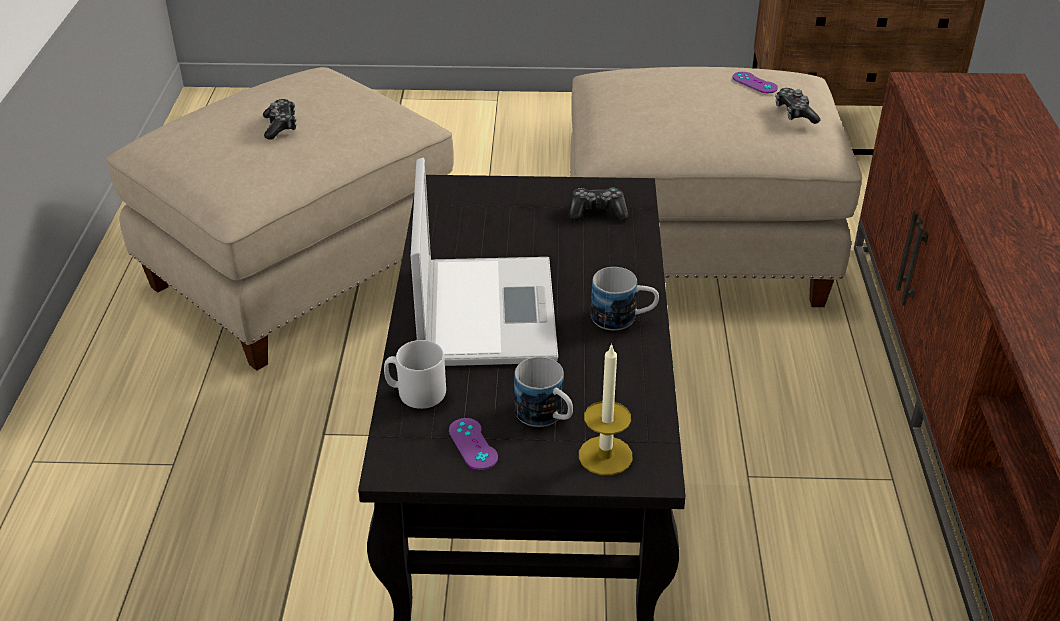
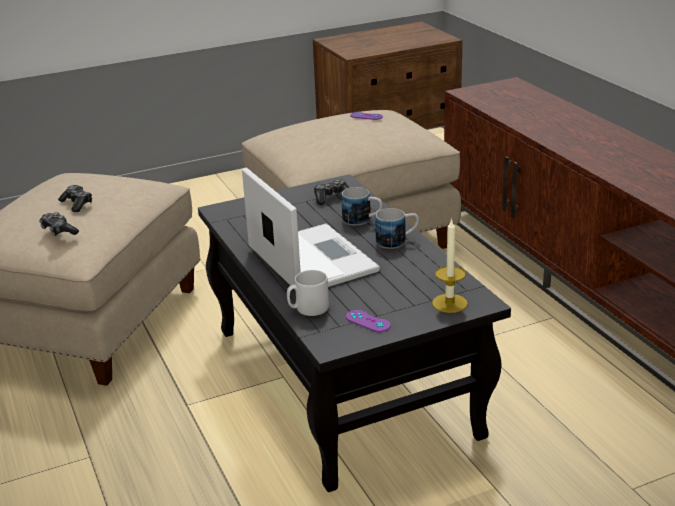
camera: 25 degrees left, 10 degrees down
mug [514,357,573,427] -> mug moved to [342,187,382,226]
game controller [775,88,821,124] -> game controller moved to [39,212,79,236]

